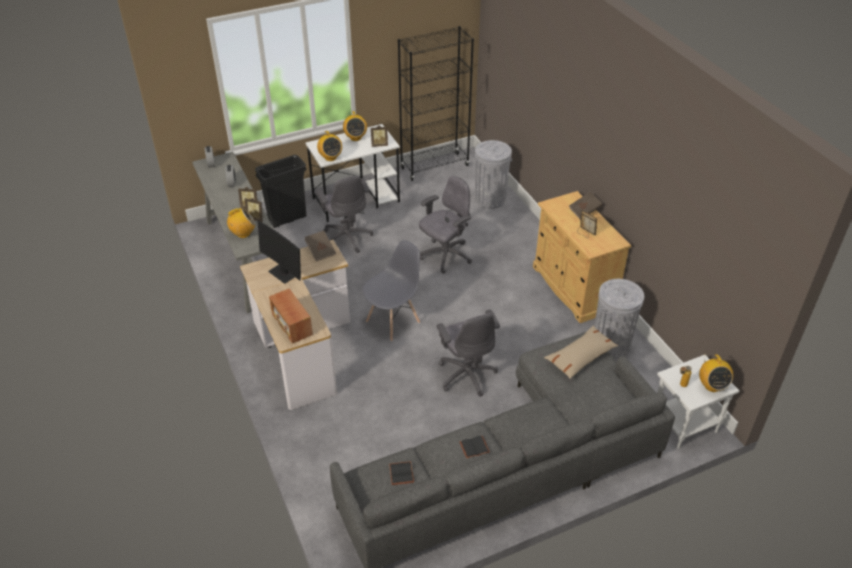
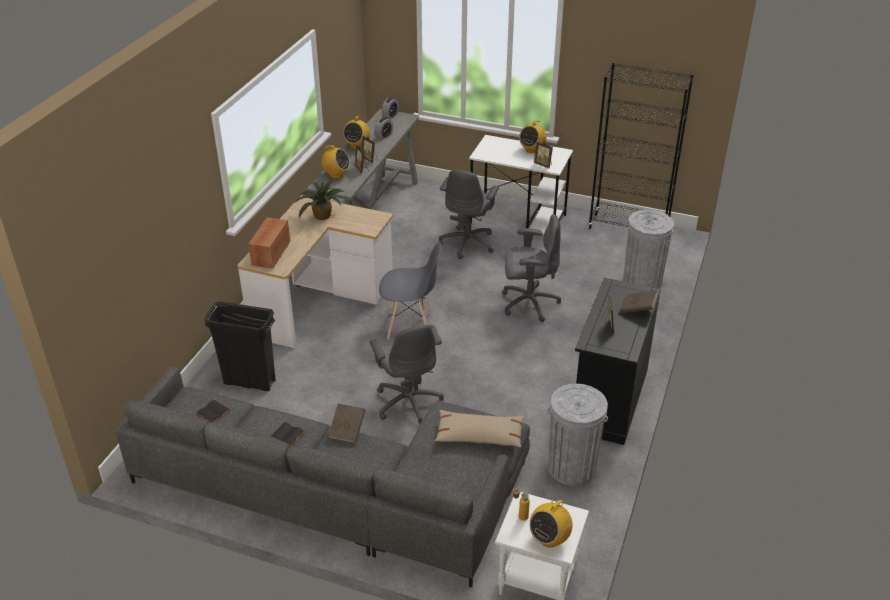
camera: 45 degrees right, 5 degrees down
black trash can [255,155,307,228] -> black trash can moved to [204,301,276,391]
monitor [258,221,301,284] -> potted plant [296,181,346,220]
brown book [304,231,336,261] -> brown book moved to [328,404,365,443]
radio [317,131,342,161] -> radio moved to [343,116,370,149]
grey office chair [437,310,500,396] -> grey office chair turned 45 degrees counterclockwise [370,324,444,424]
beige cabinet [533,191,631,323] -> black cabinet [575,278,661,445]

